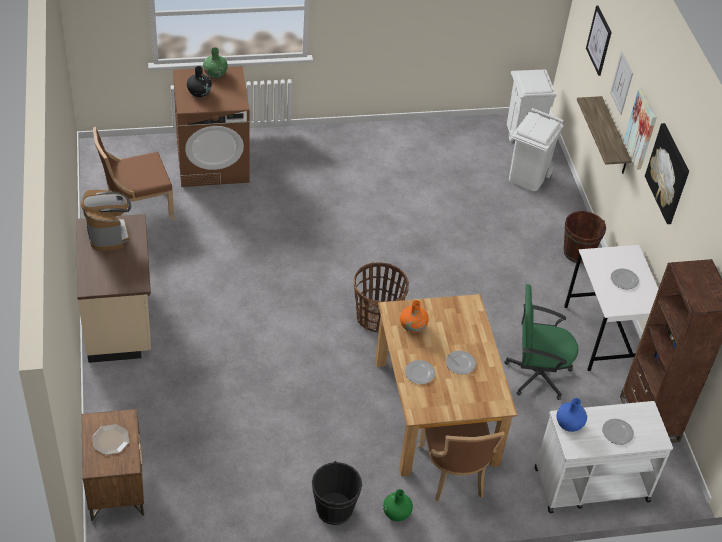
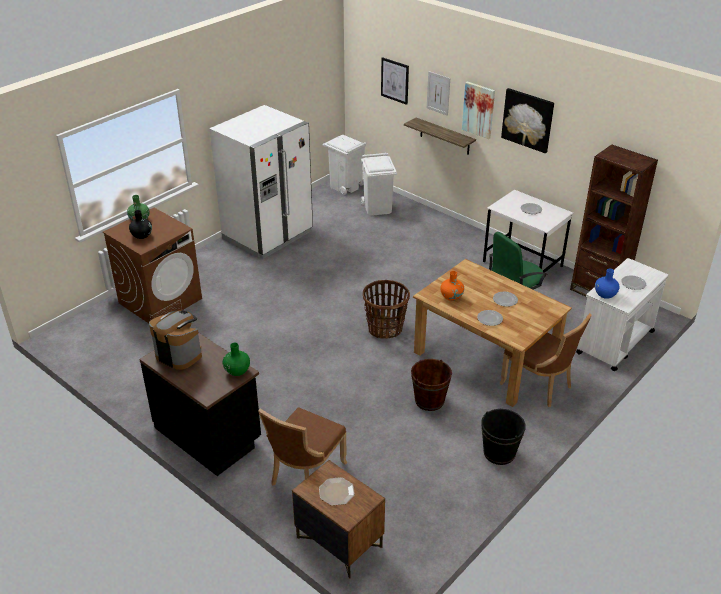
camera: 35 degrees left, 10 degrees down
beige counter [76,214,151,363] -> black counter [139,333,261,476]
brown chair [93,127,175,221] -> brown chair moved to [258,407,347,486]
green vase [383,489,413,521] -> green vase moved to [222,343,250,376]
brown bucket [563,211,606,263] -> brown bucket moved to [411,359,452,411]
none -> white fridge [209,105,313,259]

